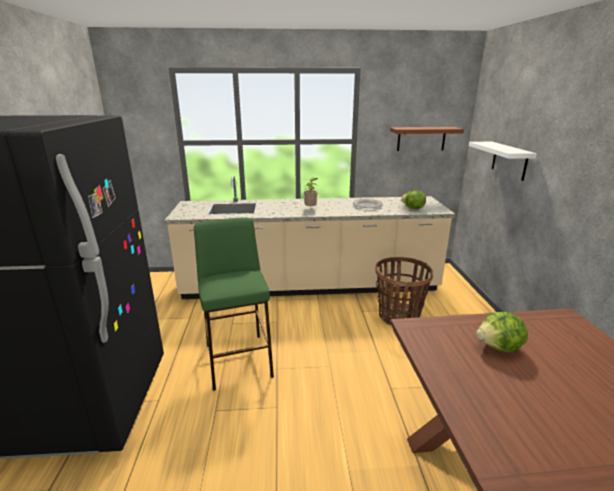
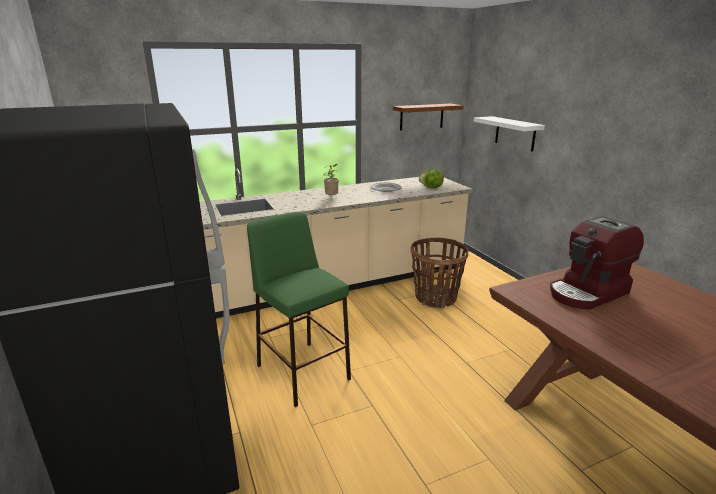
camera: 20 degrees left, 0 degrees up
lettuce [476,312,528,352] -> coffee machine [550,216,644,310]

